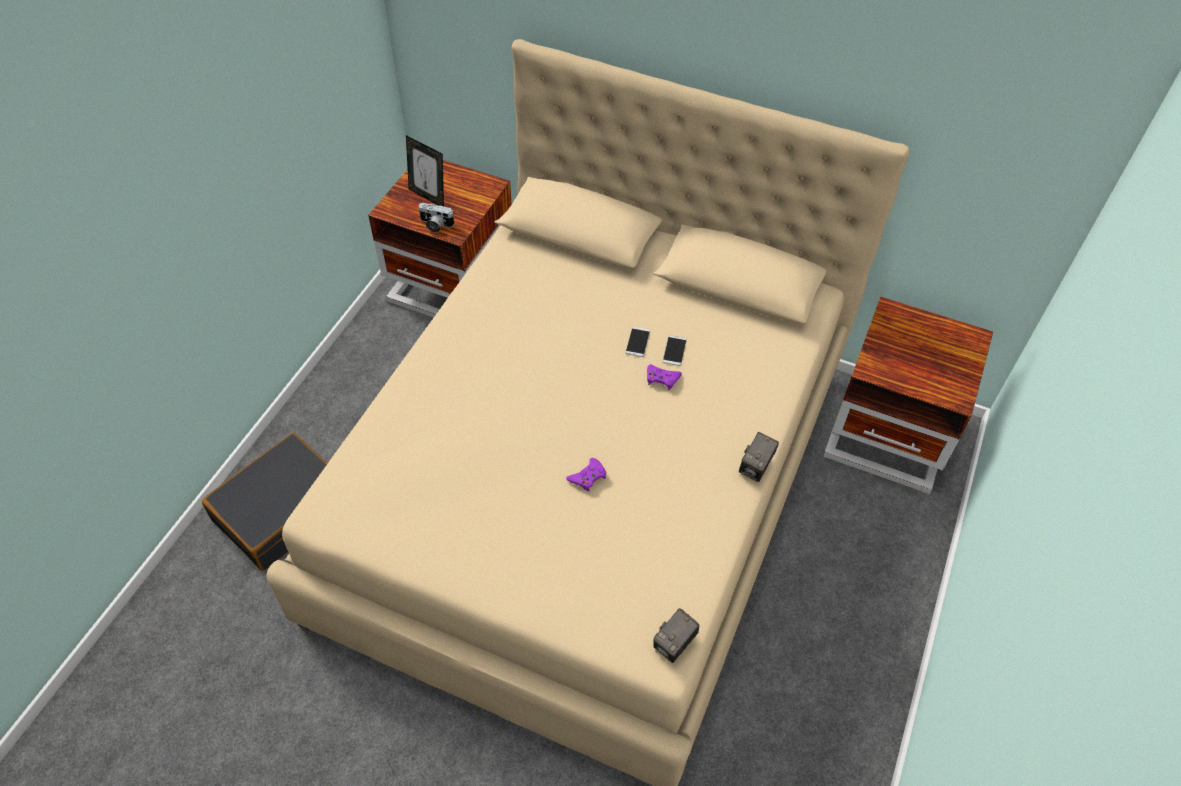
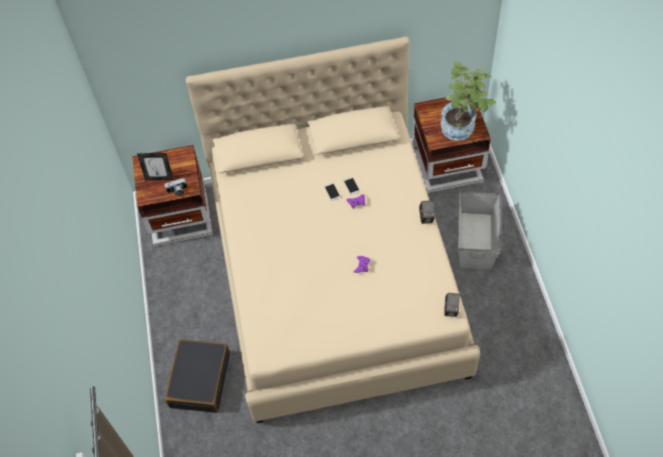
camera: 30 degrees left, 5 degrees up
none -> potted plant [440,61,496,141]
none -> grey storage box [457,192,501,270]

